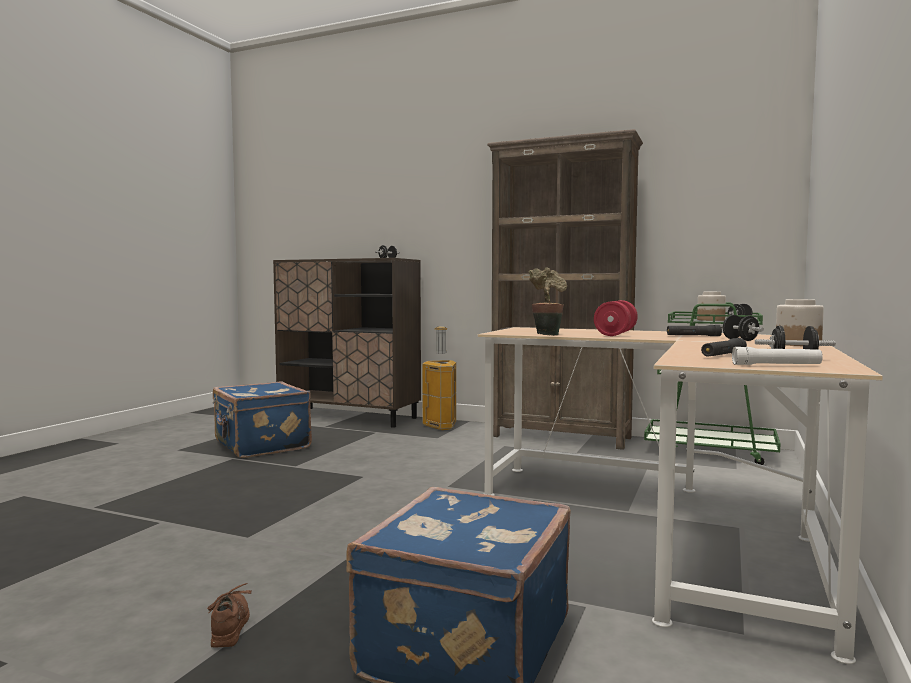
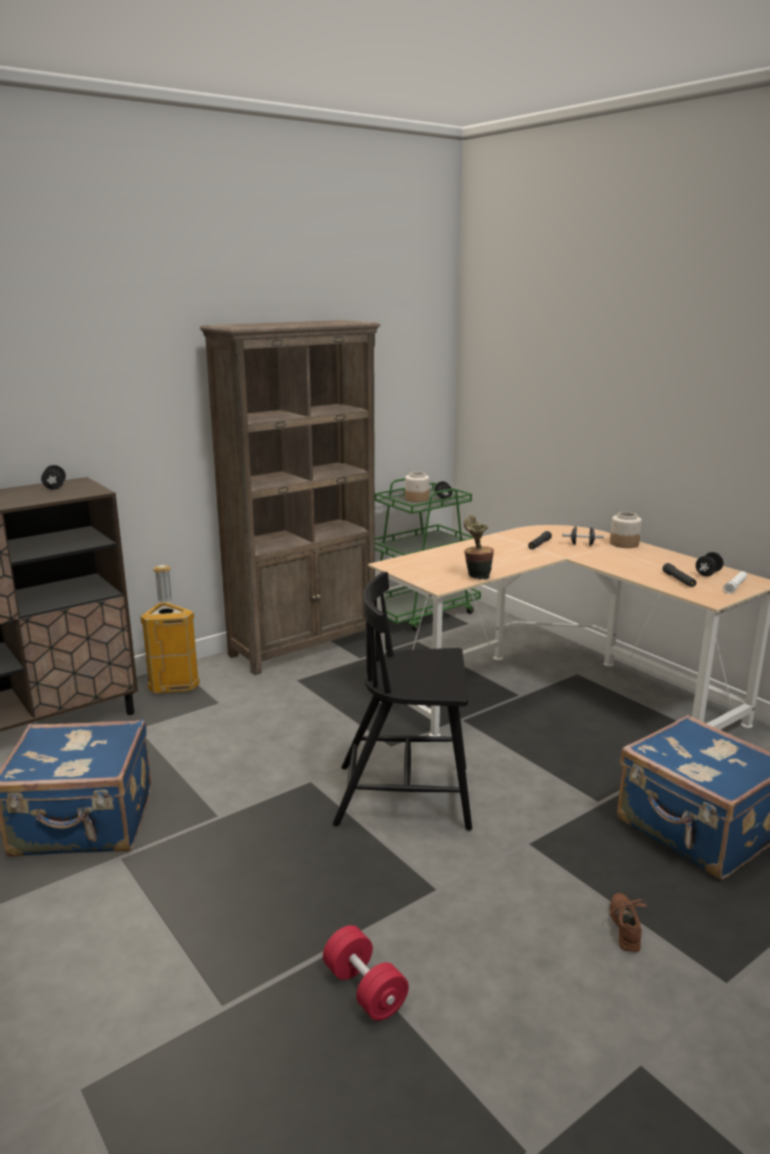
camera: 60 degrees left, 15 degrees up
brown shoe [207,583,251,648] -> brown shoe turned 75 degrees clockwise [609,893,647,952]
red dumbbell [594,300,638,336] -> red dumbbell moved to [323,925,409,1021]
none -> black chair [333,572,472,831]

